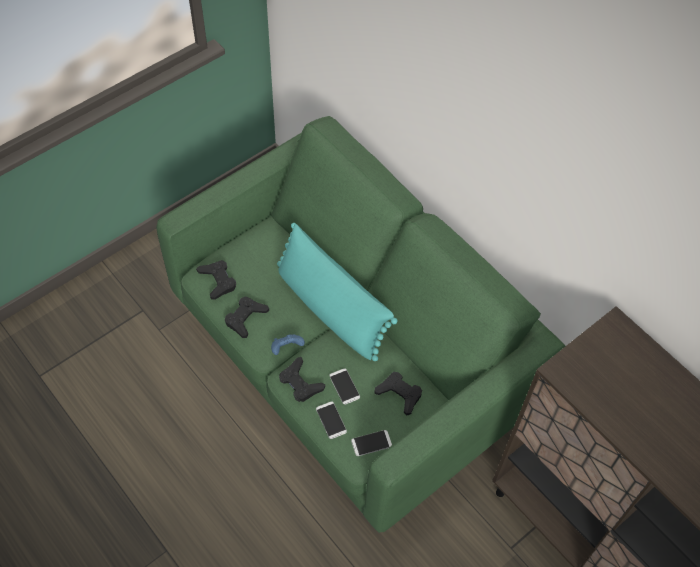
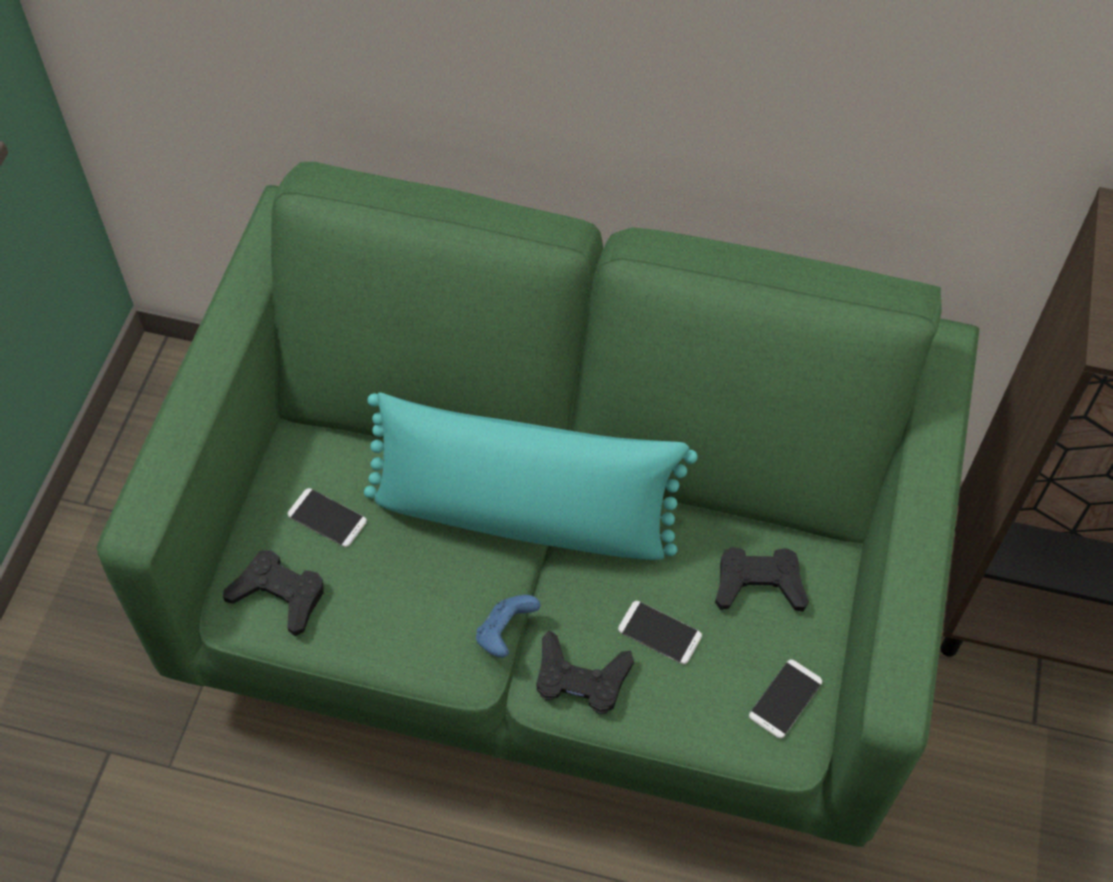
camera: 35 degrees left, 0 degrees up
black game controller [225,296,269,338] -> none
phone [316,401,347,439] -> phone moved to [287,488,367,547]

